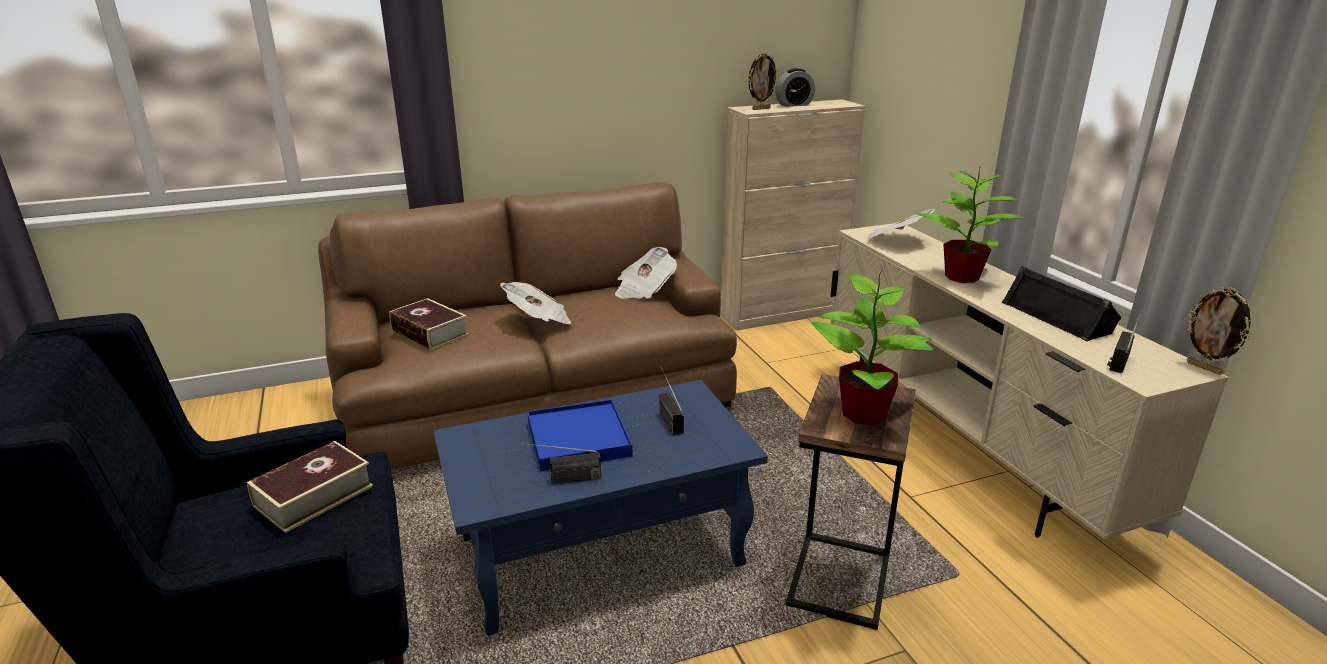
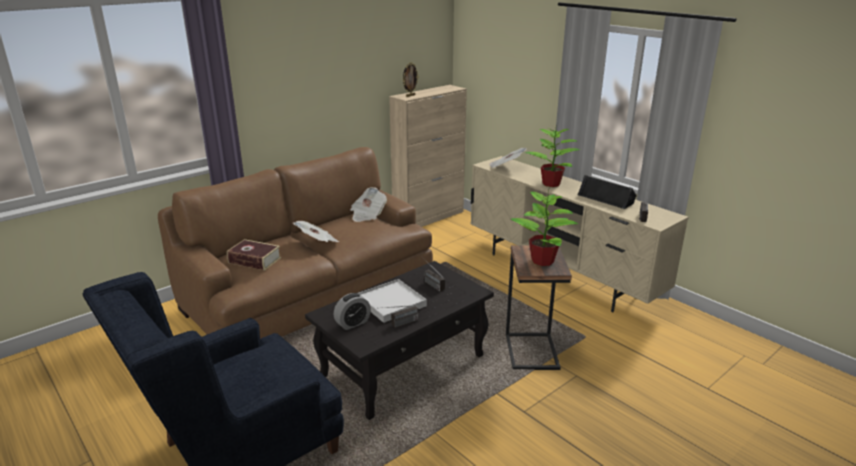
camera: 20 degrees left, 0 degrees up
book [246,441,373,533] -> none
blue coffee table [434,380,768,636] -> black coffee table [305,261,494,420]
blue tray [527,399,632,471] -> white tray [358,279,427,323]
alarm clock [775,68,815,107] -> alarm clock moved to [334,293,371,330]
picture frame [1187,286,1252,375] -> none

